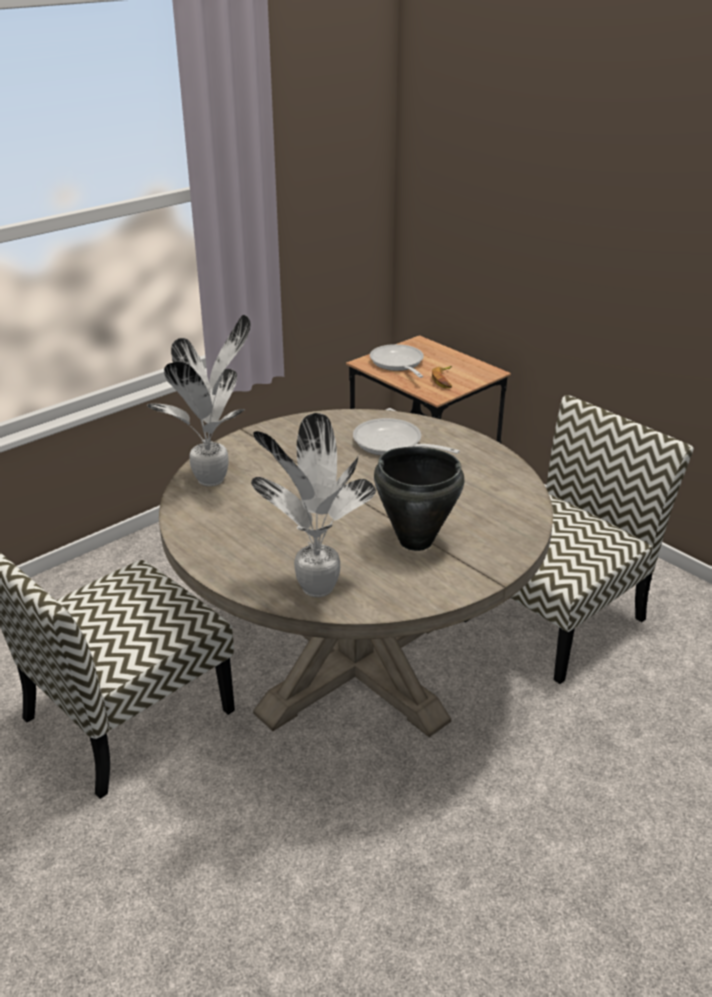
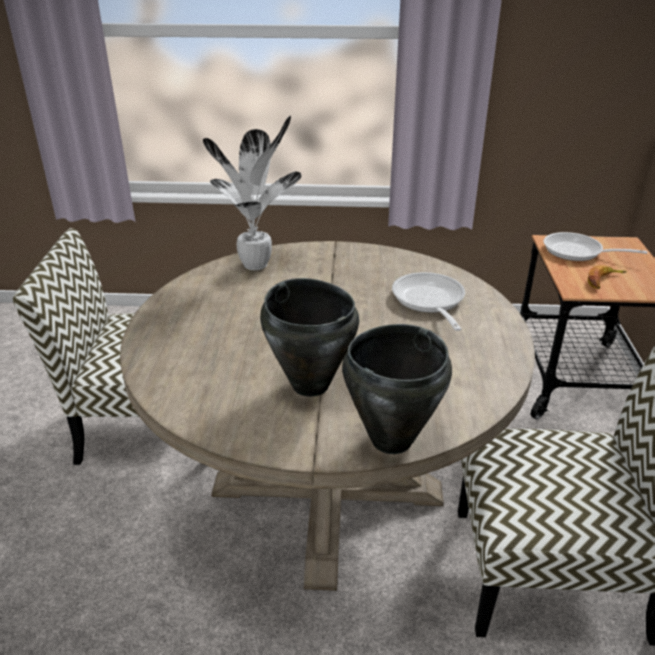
camera: 45 degrees right, 0 degrees up
potted plant [251,413,376,597] -> none
frying pan [370,344,424,378] -> frying pan turned 90 degrees counterclockwise [543,232,648,261]
none -> black cooking pot [342,324,452,454]

